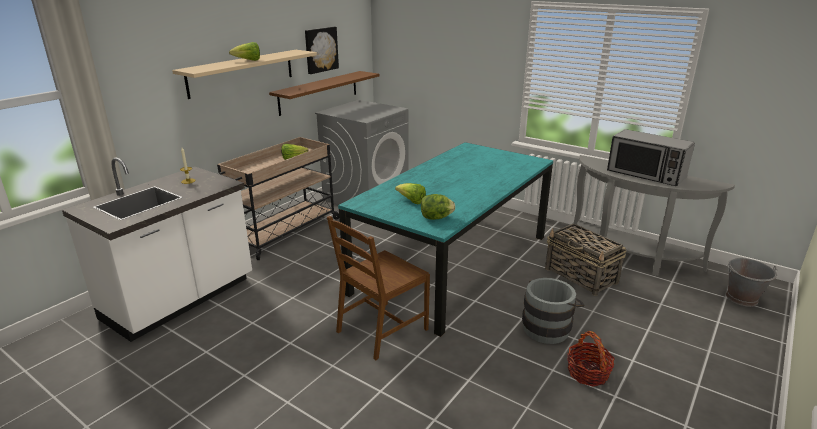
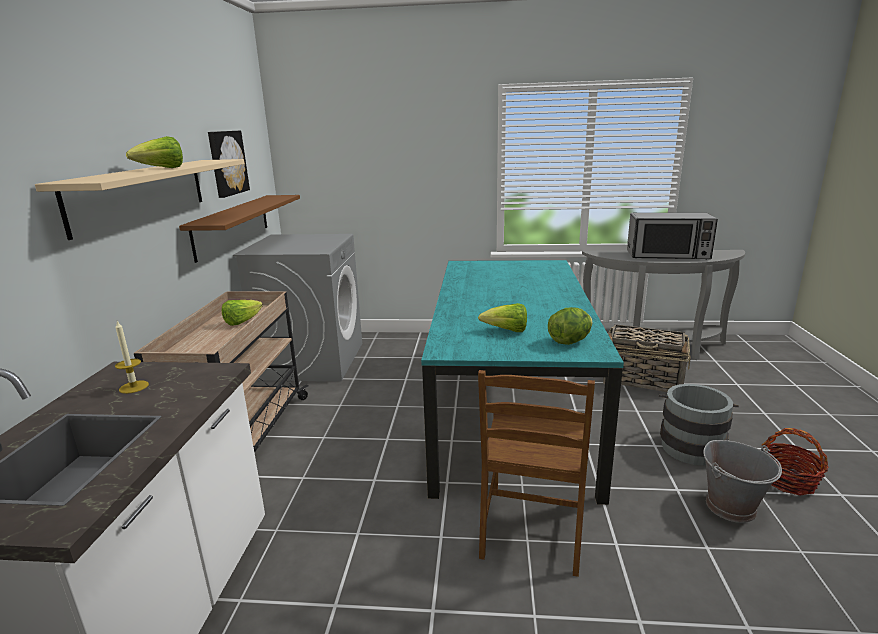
camera: 30 degrees left, 5 degrees down
grey bucket [726,258,778,307] -> grey bucket moved to [703,440,782,523]

